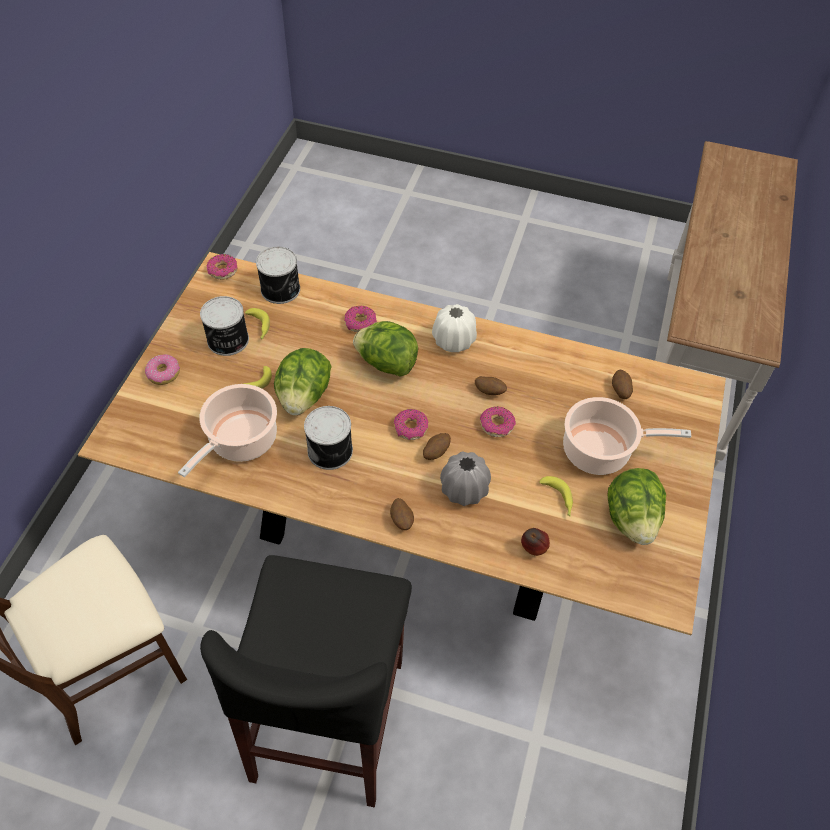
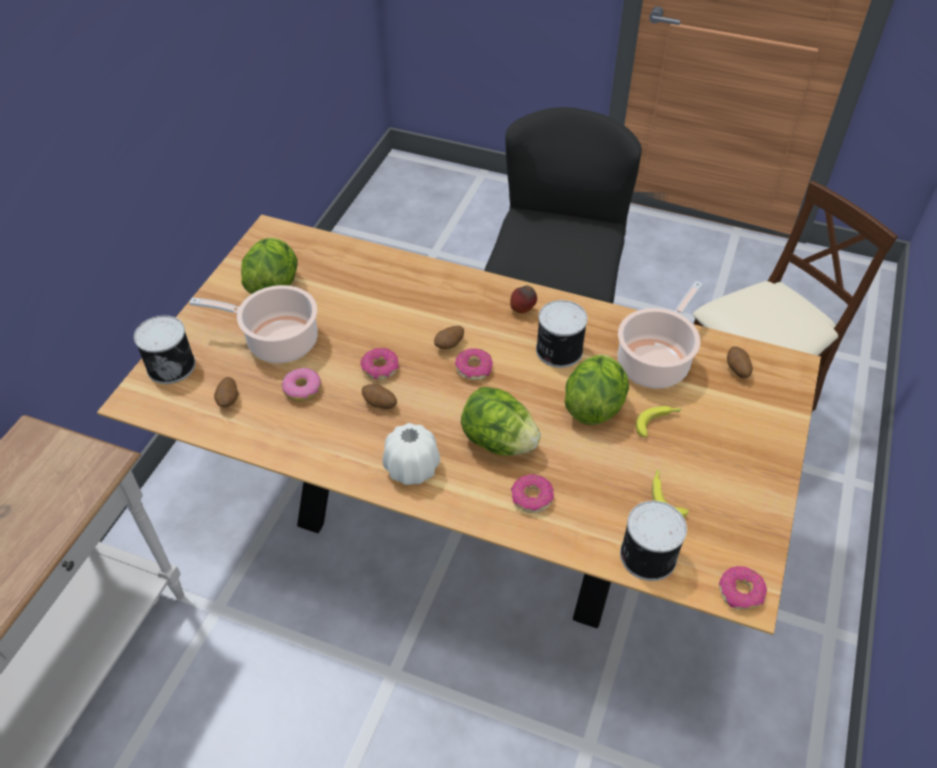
camera: 175 degrees left, 5 degrees down
donut [145,354,180,385] -> donut moved to [281,368,321,402]
can [200,296,249,356] -> can moved to [134,315,196,384]
potato [390,498,414,530] -> potato moved to [727,346,753,378]
grey vase [440,451,491,506] -> none
apple [521,528,550,556] -> apple moved to [510,286,537,314]
banana [539,476,573,517] -> none

